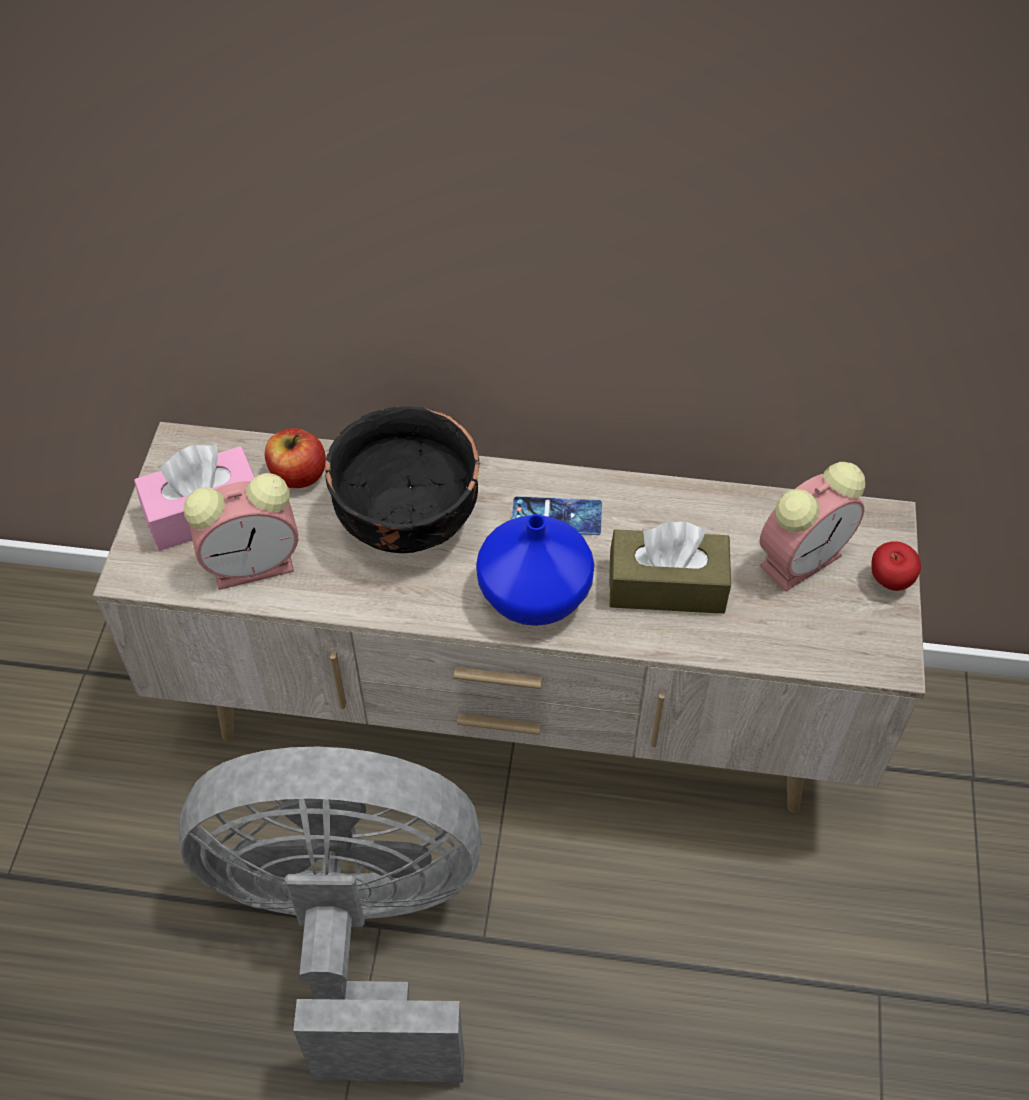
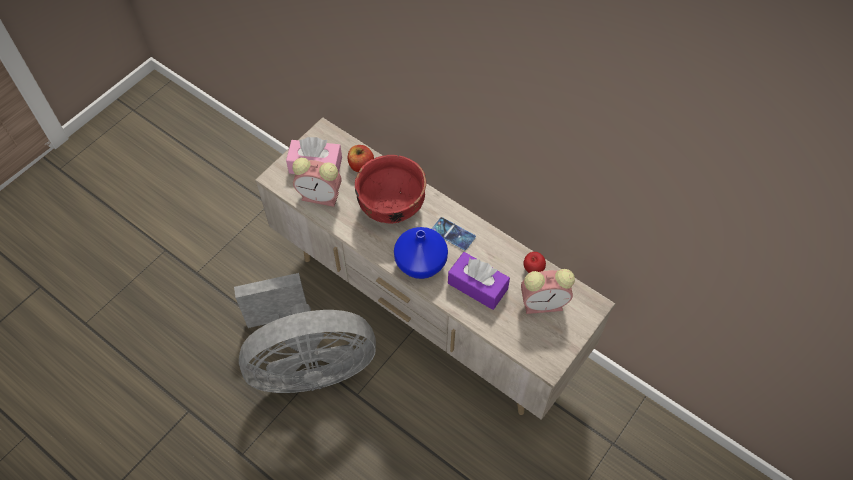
camera: 30 degrees right, 5 degrees up
grey fan [178,747,482,1082] -> grey fan turned 135 degrees clockwise [234,273,376,393]
black bowl [325,407,479,553] -> red bowl [355,155,426,224]
brown tissue box [609,521,731,614] -> purple tissue box [448,252,510,310]
apple [871,541,921,591] -> apple moved to [523,252,546,273]

